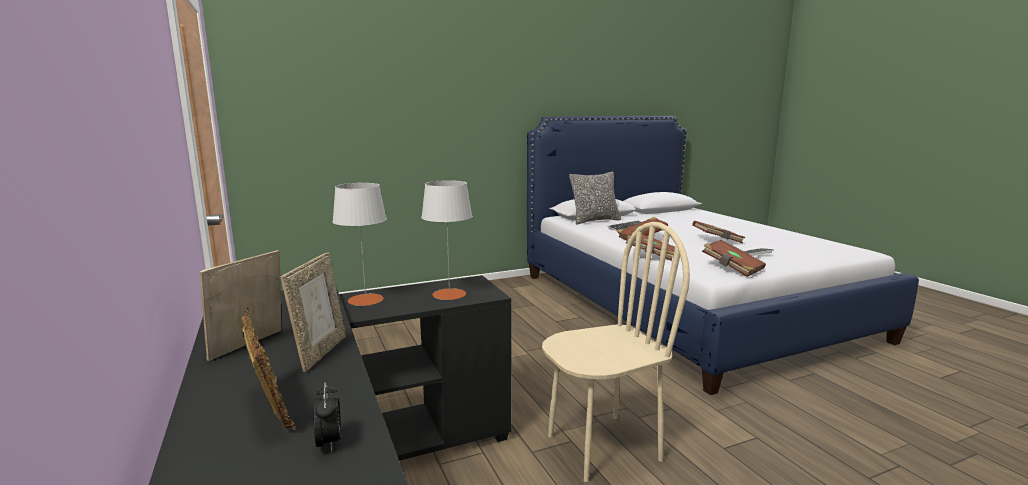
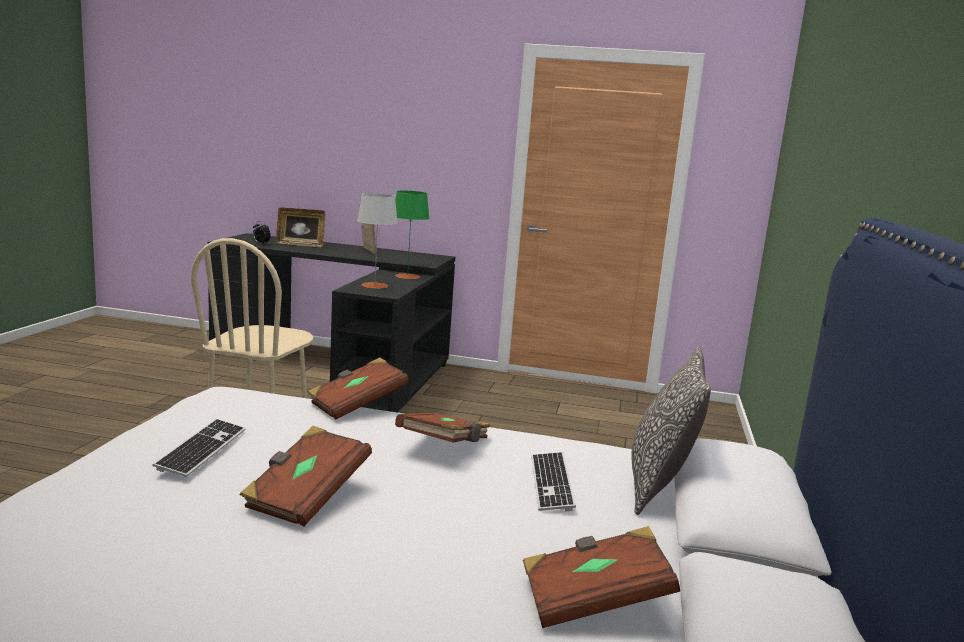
camera: 125 degrees right, 0 degrees up
picture frame [281,252,346,372] -> none
grey table lamp [332,183,387,306] -> green table lamp [395,190,430,279]
brown book [702,240,766,277] -> brown book moved to [523,526,680,628]

